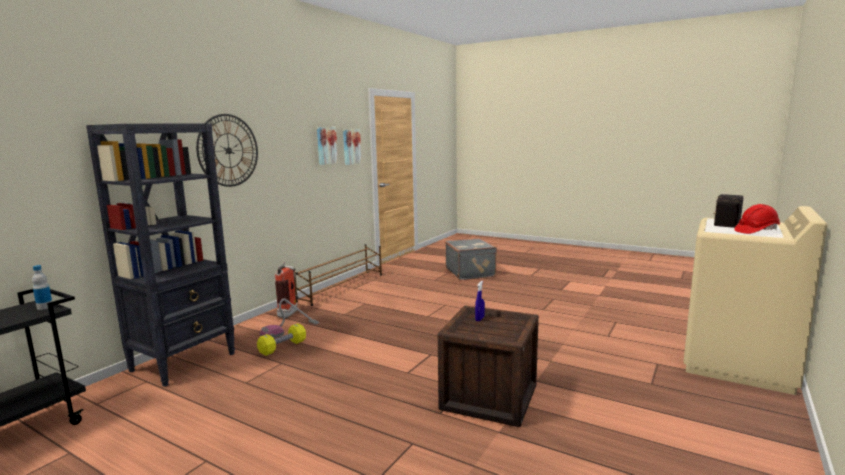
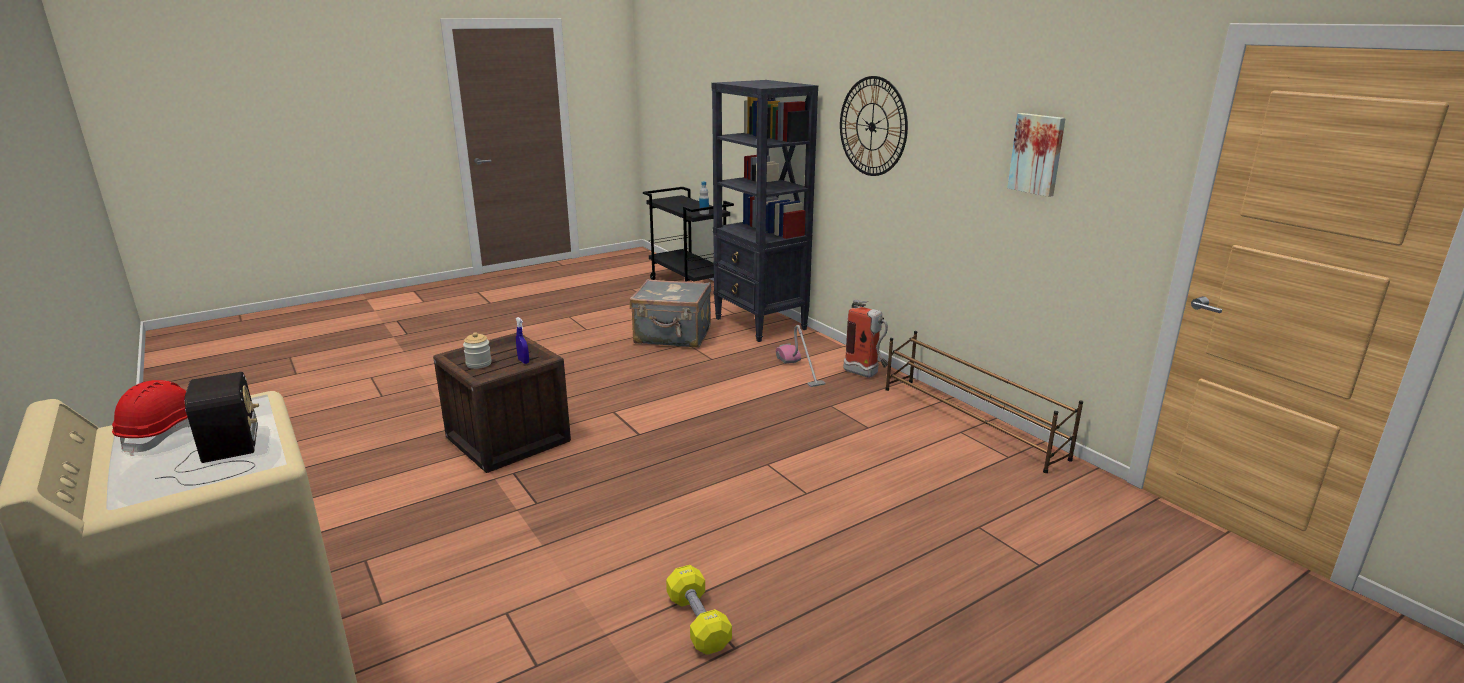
camera: 115 degrees right, 10 degrees up
yellow dumbbell [257,323,306,356] -> yellow dumbbell moved to [666,565,732,655]
picture [343,129,362,165] -> none
grey suitcase [446,238,497,280] -> grey suitcase moved to [630,279,711,348]
none -> jar [463,332,492,369]

